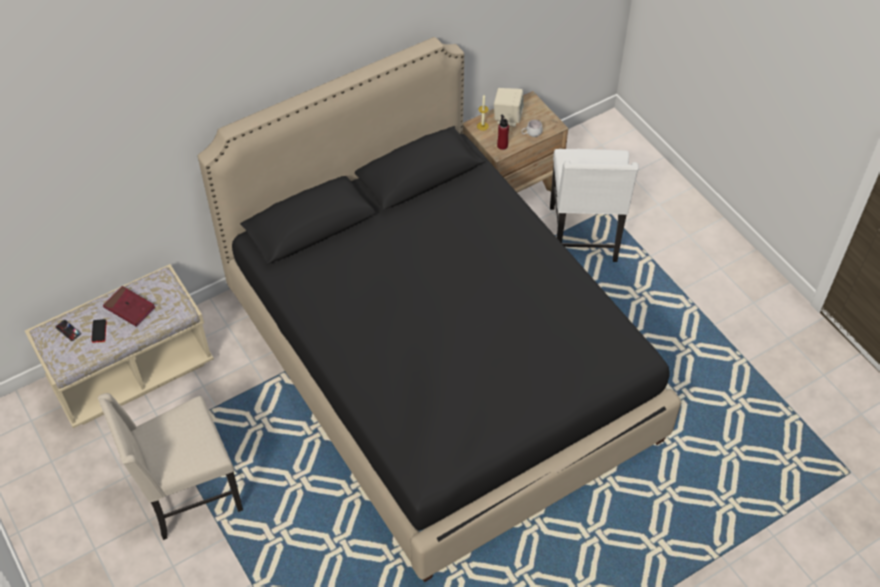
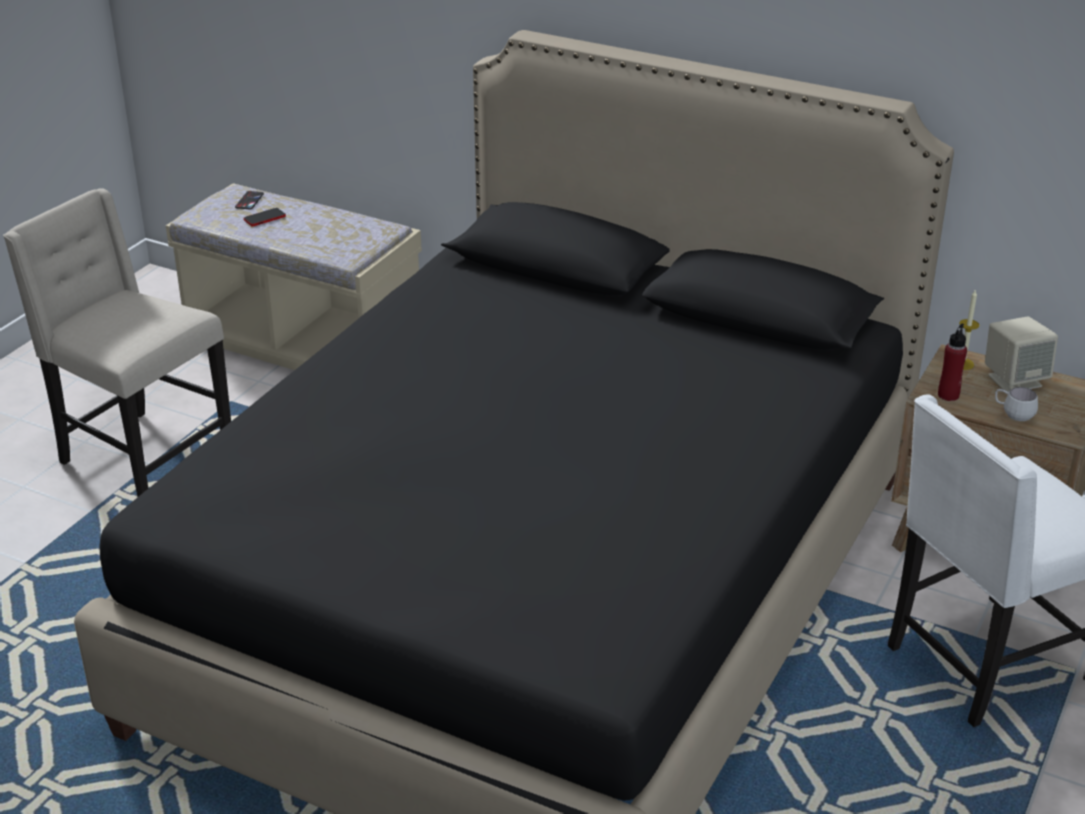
camera: 60 degrees right, 20 degrees down
red book [103,286,155,327] -> none

